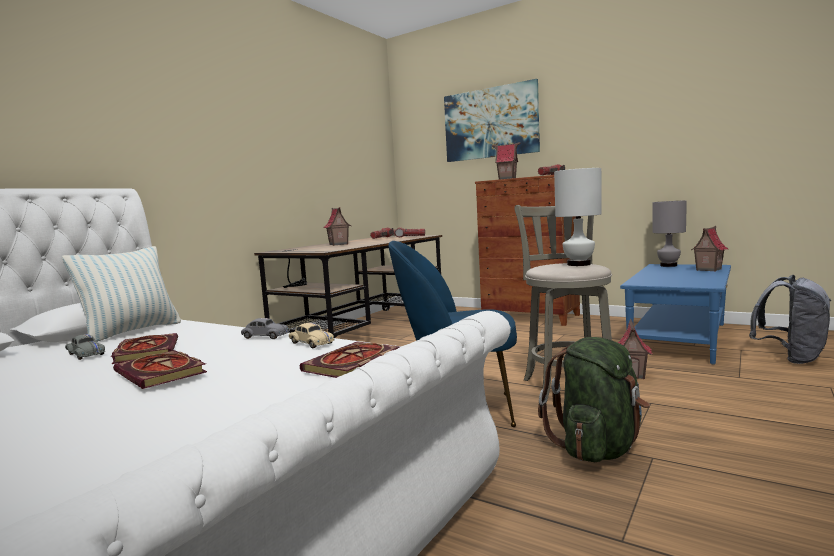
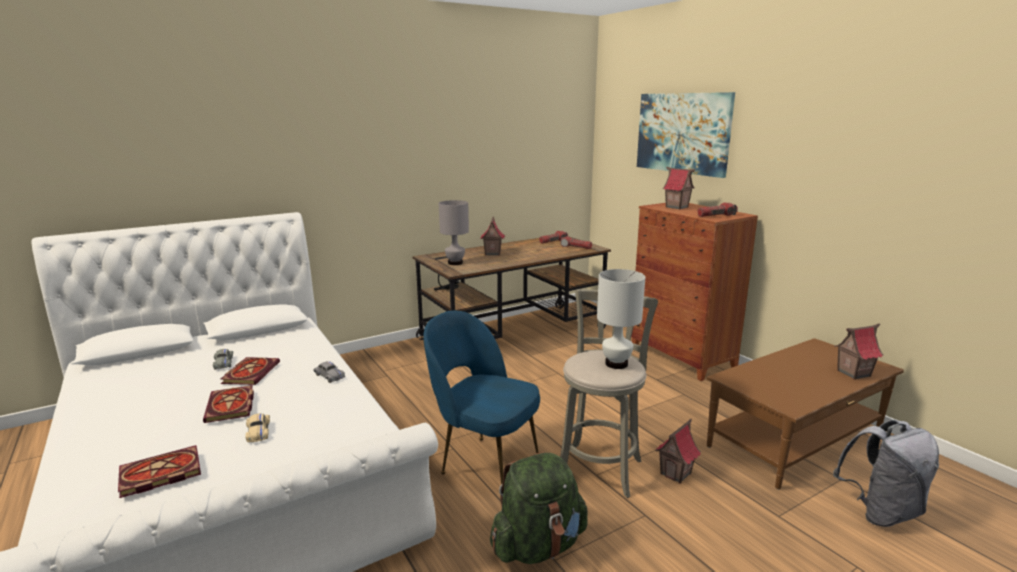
camera: 25 degrees right, 10 degrees up
pillow [62,246,181,342] -> none
beige toy car [289,323,335,348] -> beige toy car moved to [245,414,270,442]
book [300,342,400,378] -> book moved to [118,445,201,498]
blue coffee table [620,264,731,365] -> brown coffee table [706,338,904,490]
grey table lamp [652,200,687,267] -> grey table lamp moved to [439,200,469,265]

